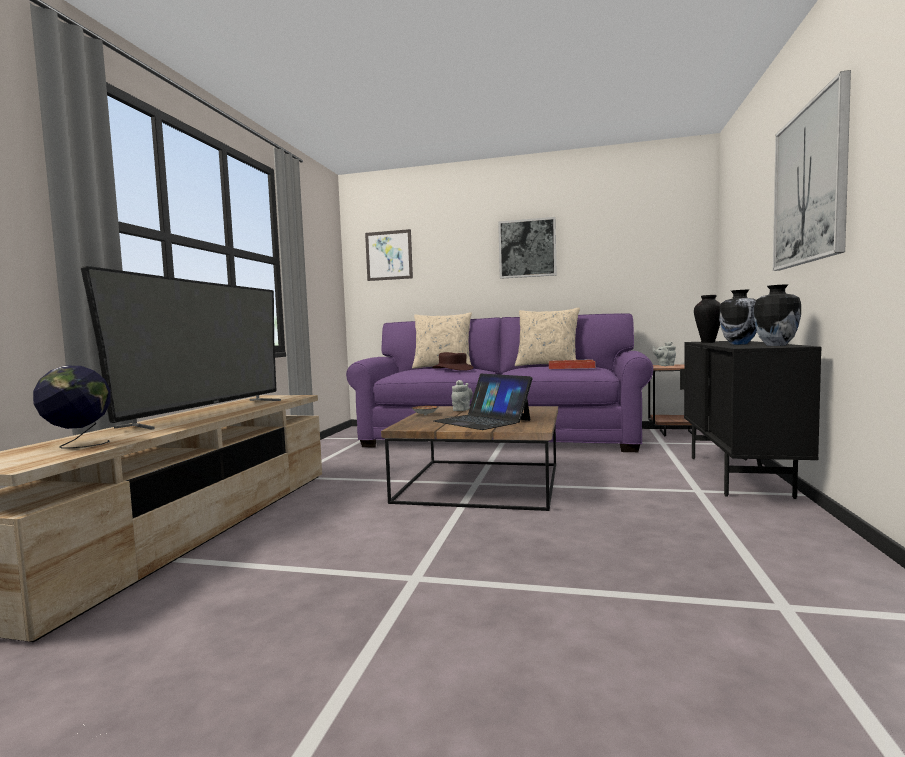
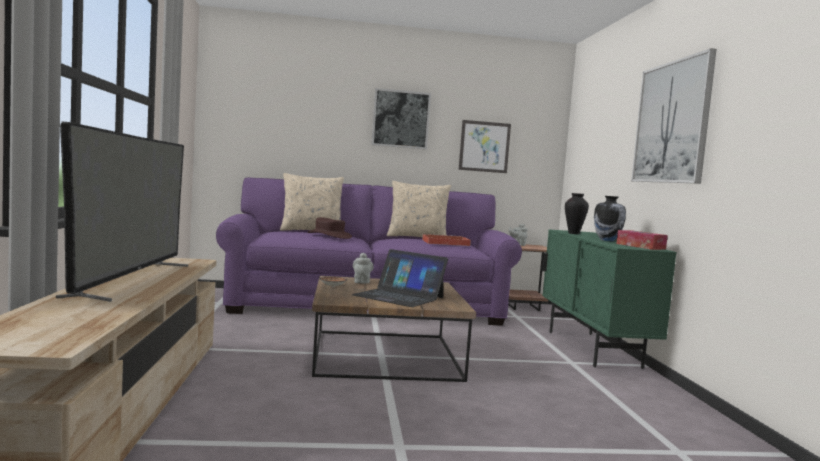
camera: 20 degrees left, 0 degrees up
globe [33,366,111,448] -> none
picture [365,229,413,281] -> picture moved to [459,120,511,173]
black cabinet [680,341,822,499] -> green cabinet [542,229,677,369]
vase [754,284,801,346] -> tissue box [616,230,668,250]

